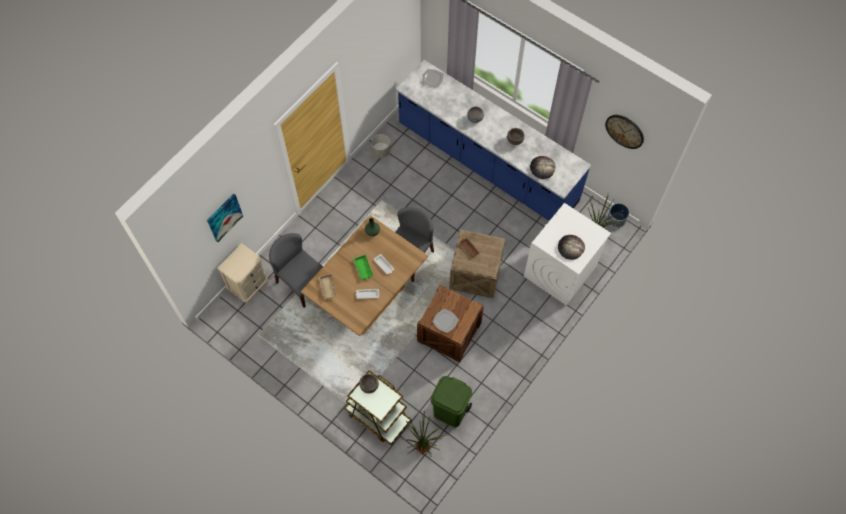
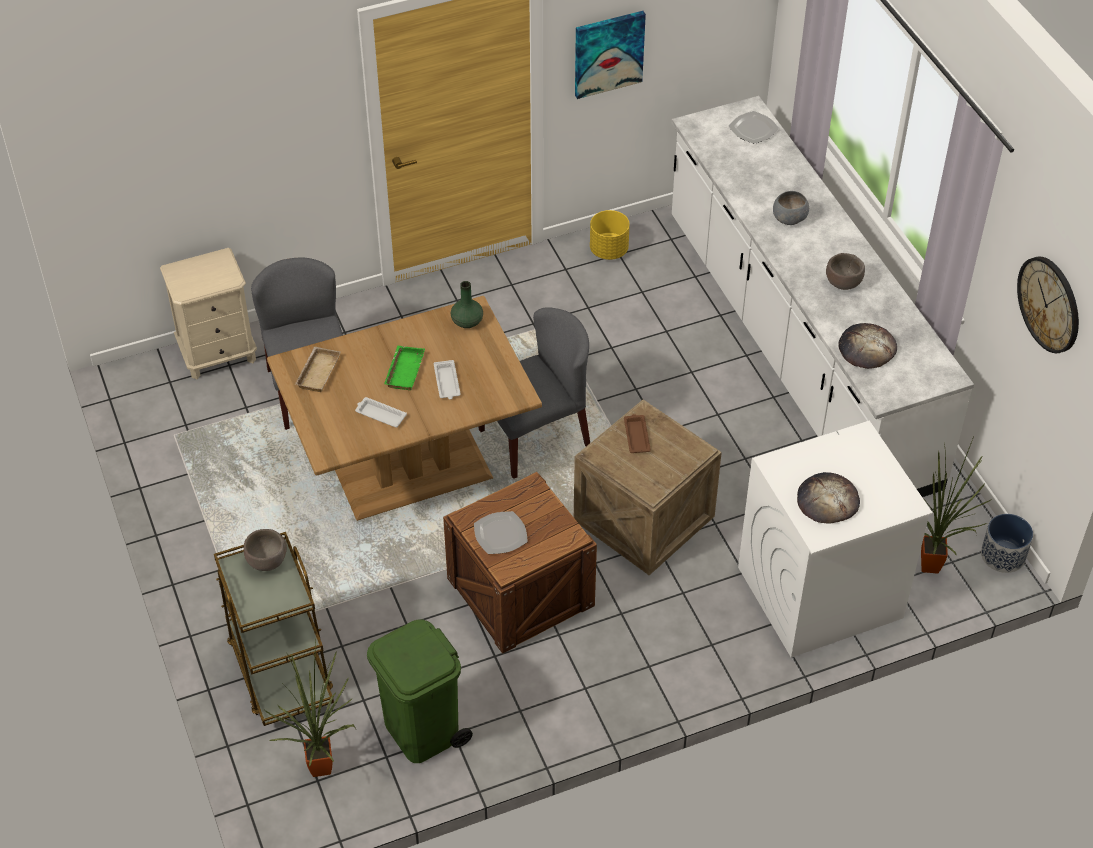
camera: 30 degrees right, 15 degrees down
picture [207,193,243,242] -> picture moved to [575,11,646,99]
grey planter [371,134,391,158] -> yellow planter [590,210,630,260]
blue counter [396,60,591,221] -> white counter [672,96,974,497]

